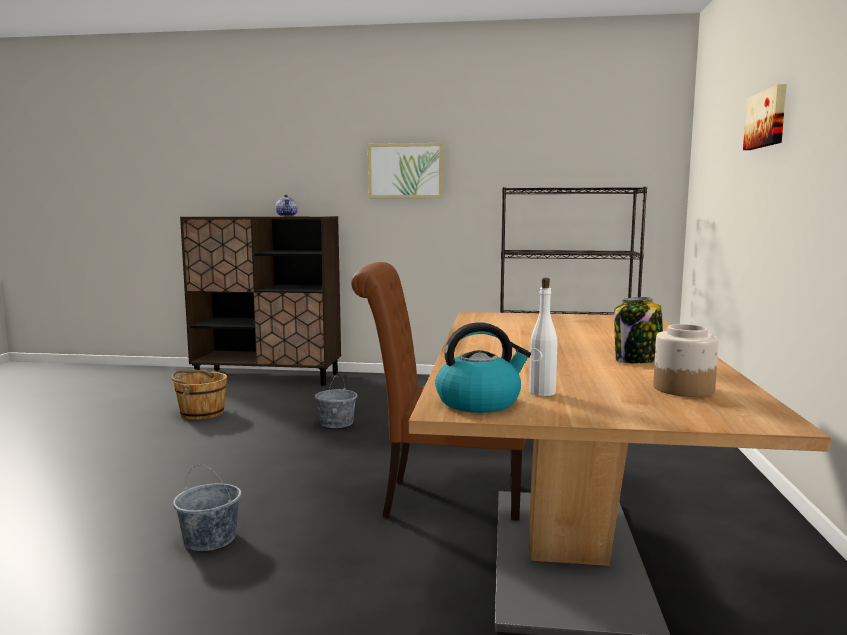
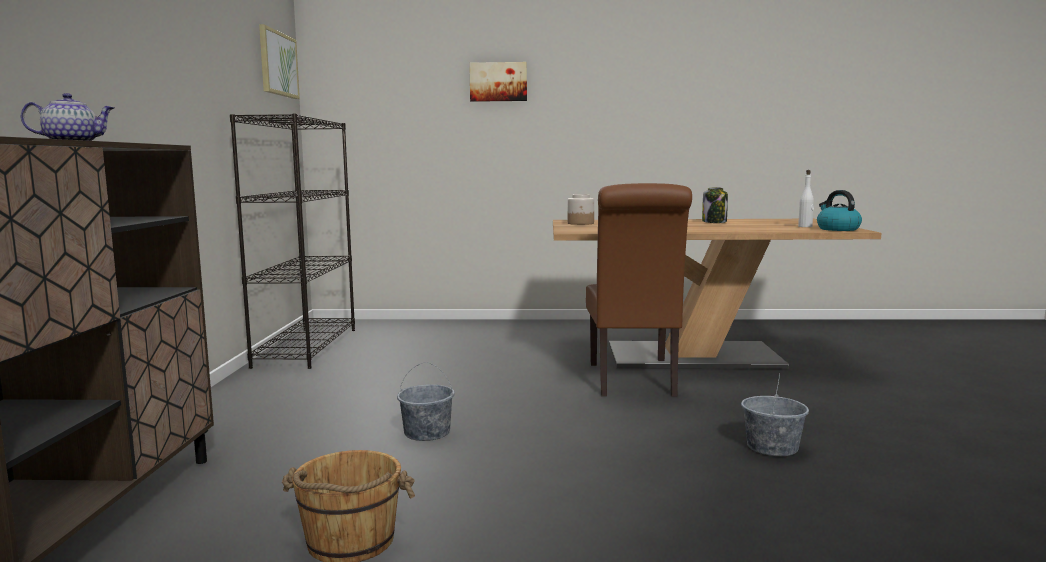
camera: 95 degrees left, 0 degrees up
picture [368,143,443,198] -> picture moved to [259,24,300,99]
jar [653,324,719,397] -> jar moved to [568,194,594,225]

